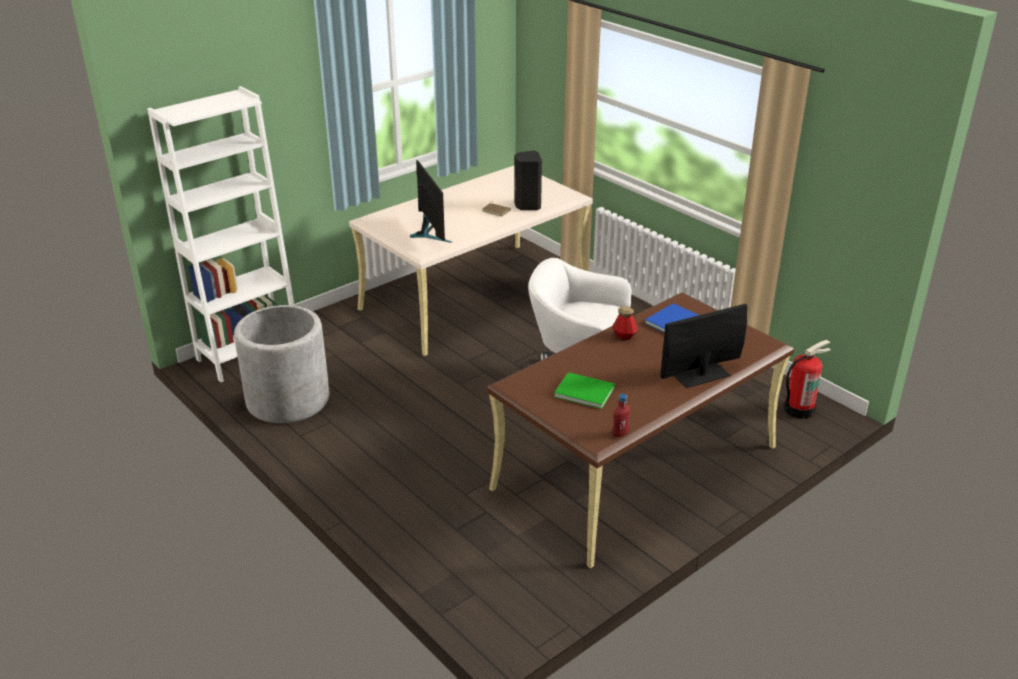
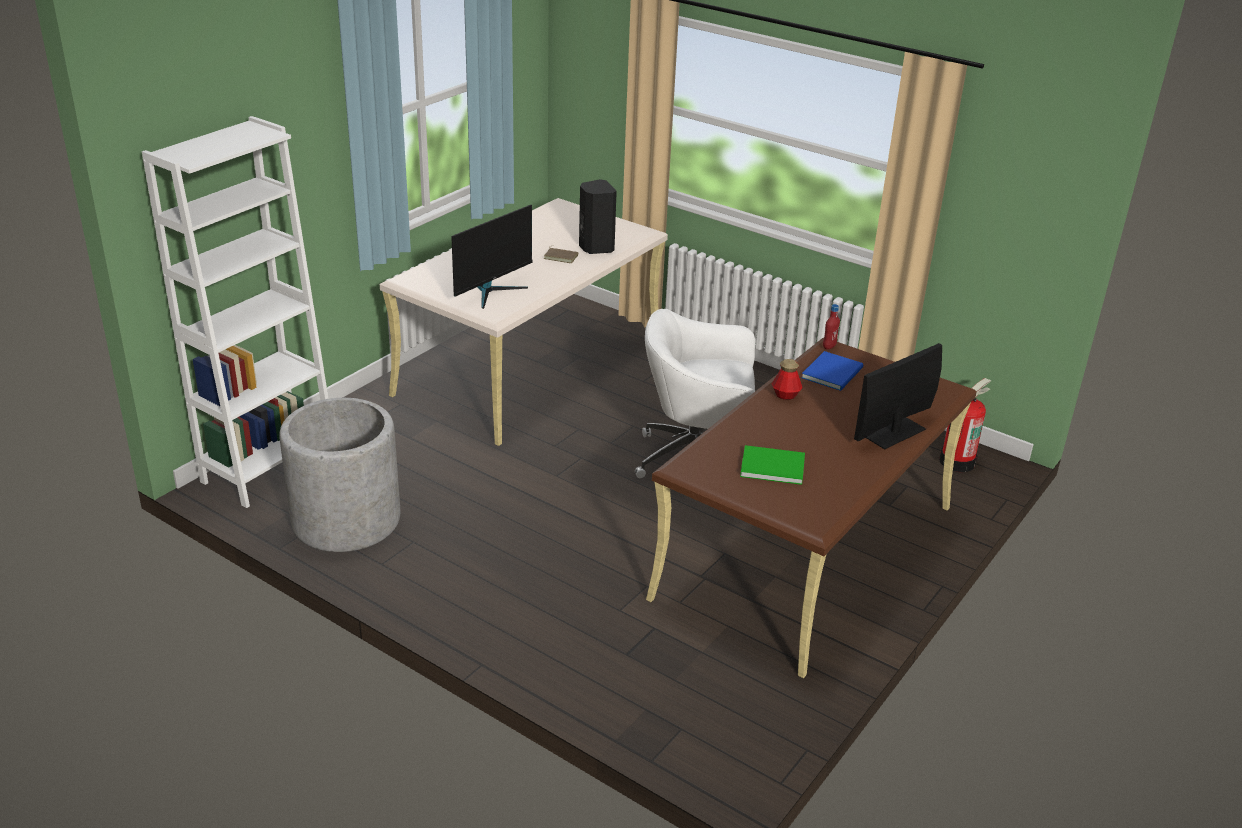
camera: 15 degrees left, 0 degrees up
monitor [410,160,452,243] -> monitor turned 75 degrees clockwise [451,205,532,309]
red bottle [612,394,630,437] -> red bottle moved to [823,304,840,350]

